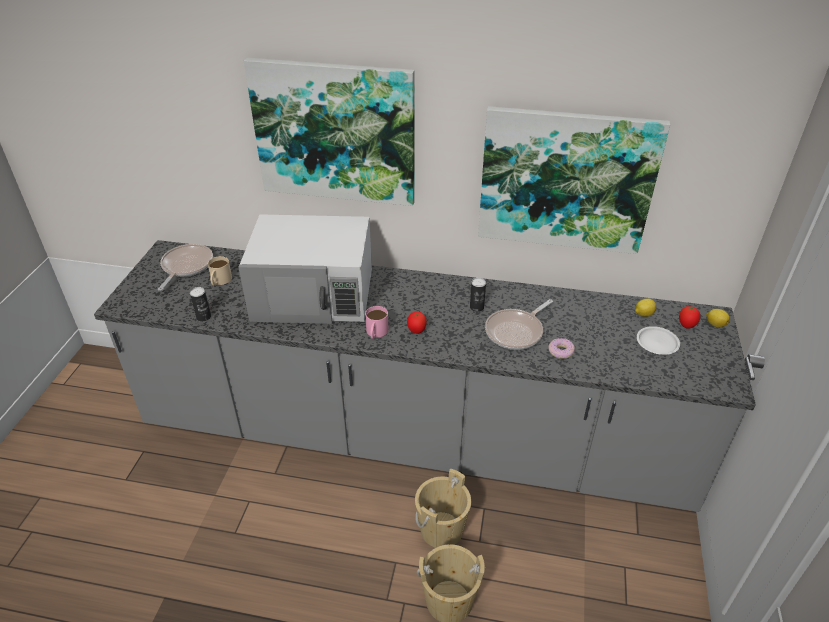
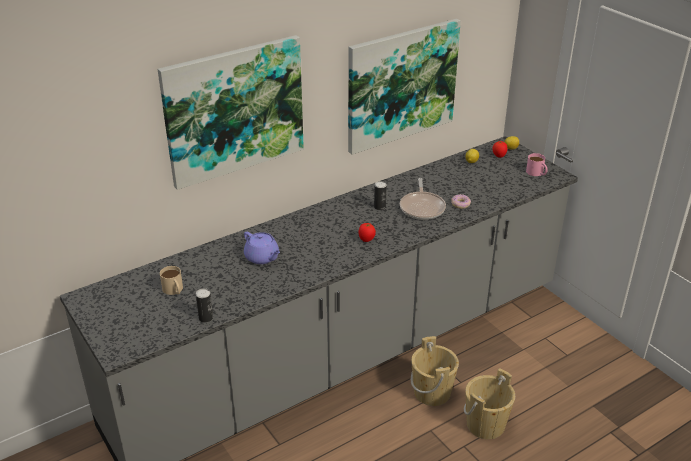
camera: 45 degrees left, 5 degrees down
frying pan [158,244,213,291] -> none
white microwave [238,214,372,324] -> purple teapot [244,232,280,264]
pink mug [365,306,389,339] -> pink mug moved to [526,153,548,176]
white plate [637,326,680,355] -> none

